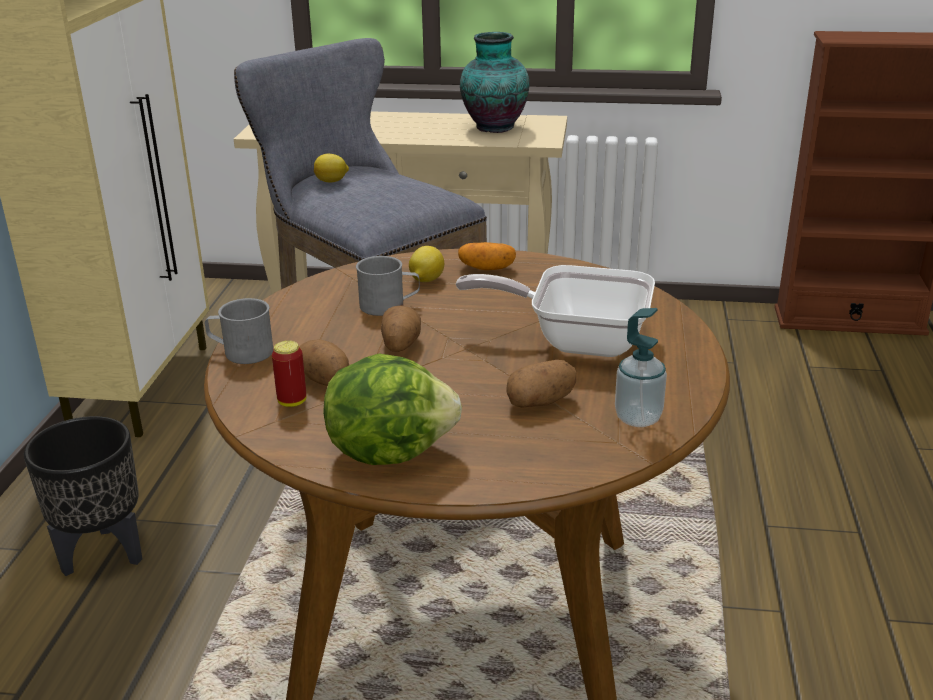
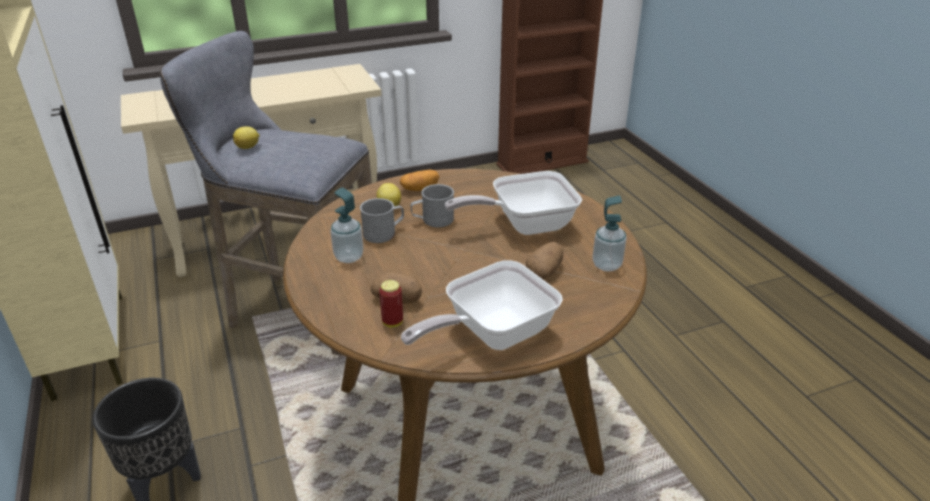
camera: 30 degrees left, 5 degrees up
grey mug [205,298,273,364] -> grey mug moved to [411,184,454,227]
lettuce [323,353,462,465] -> frying pan [401,260,563,350]
potato [381,305,421,352] -> none
vase [460,32,529,133] -> none
none -> soap dispenser [330,188,363,263]

